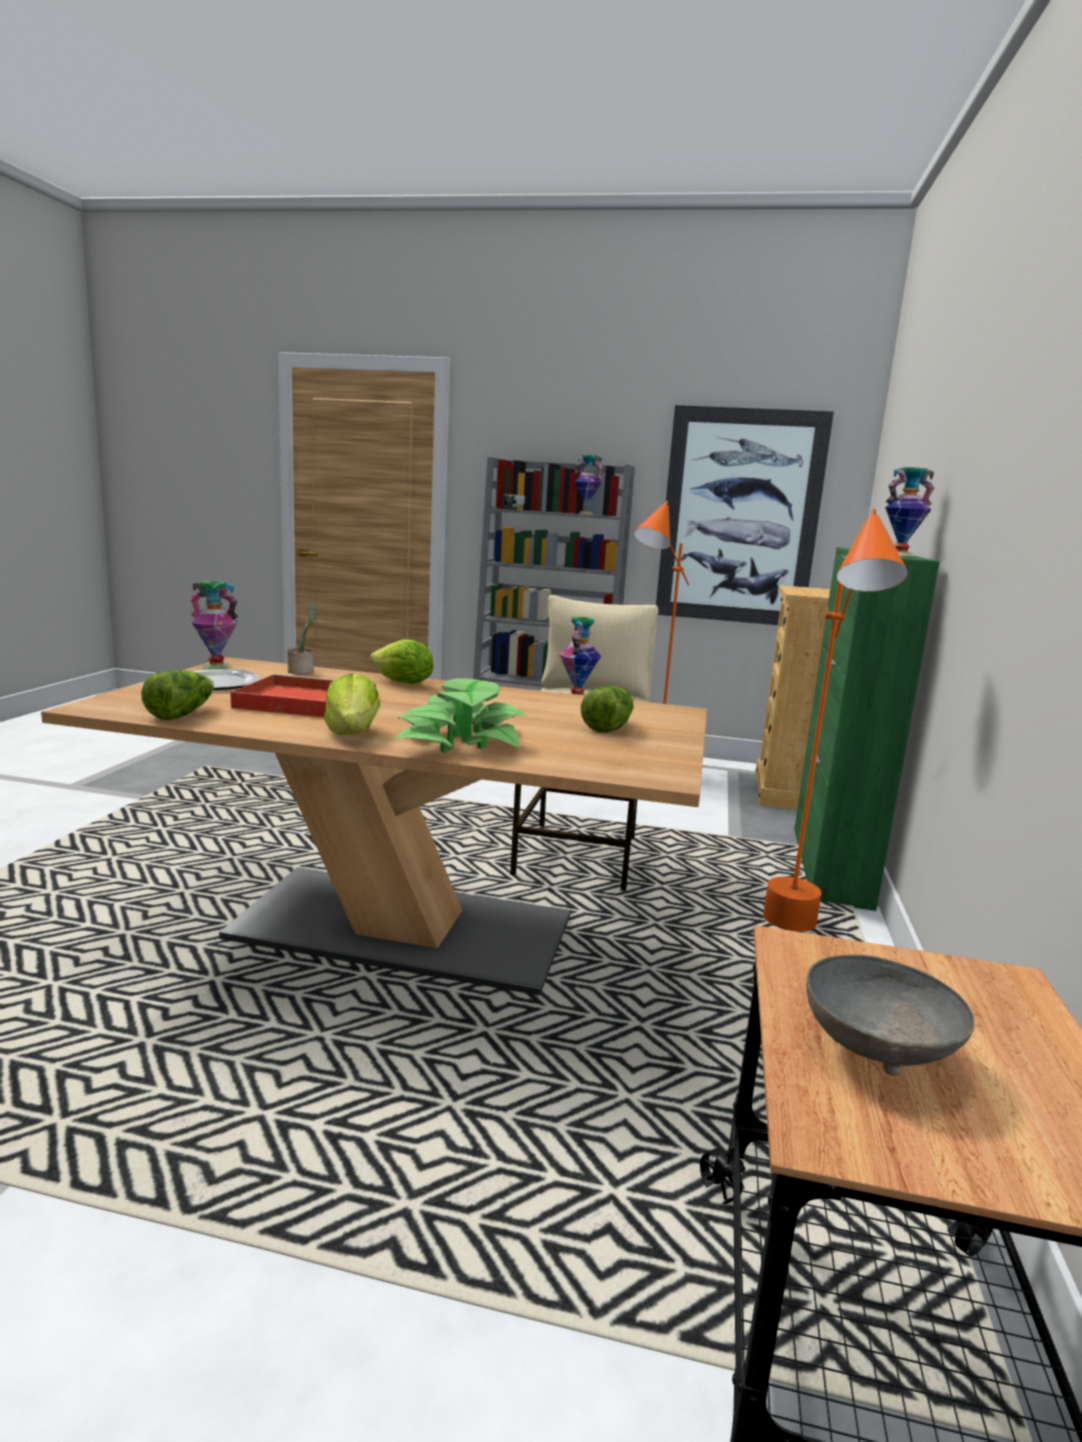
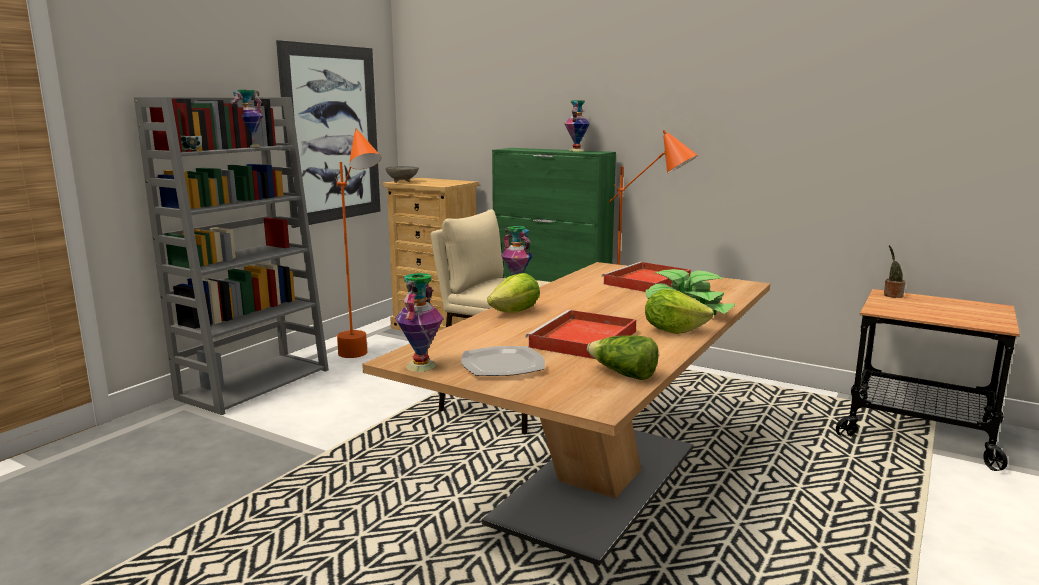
camera: 70 degrees left, 0 degrees up
potted plant [287,601,315,674] -> potted plant moved to [884,245,905,298]
lettuce [581,686,634,733] -> red tray [602,262,691,292]
grey bowl [806,954,975,1076] -> grey bowl moved to [385,166,419,183]

